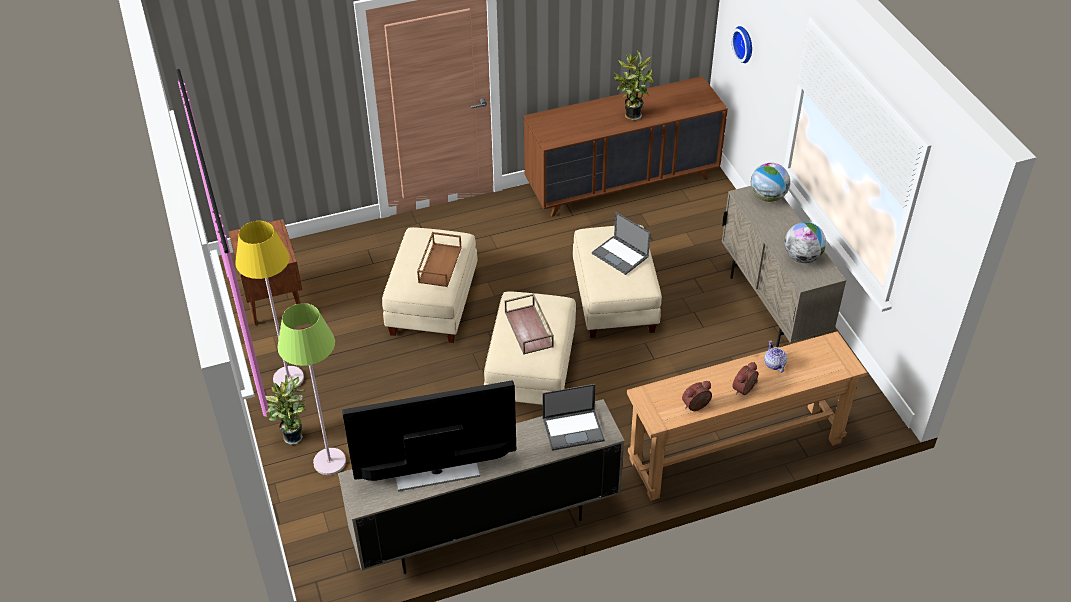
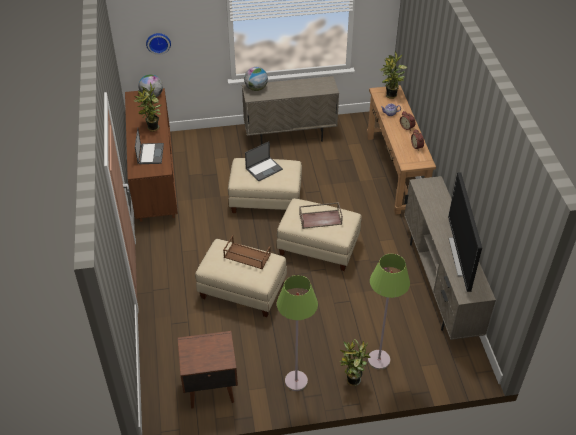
camera: 80 degrees left, 0 degrees up
yellow floor lamp [235,221,304,387] -> green floor lamp [277,275,318,391]
laptop [542,384,605,451] -> laptop moved to [135,128,164,164]
globe [784,222,826,263] -> globe moved to [139,74,163,97]
none -> potted plant [380,51,407,99]

